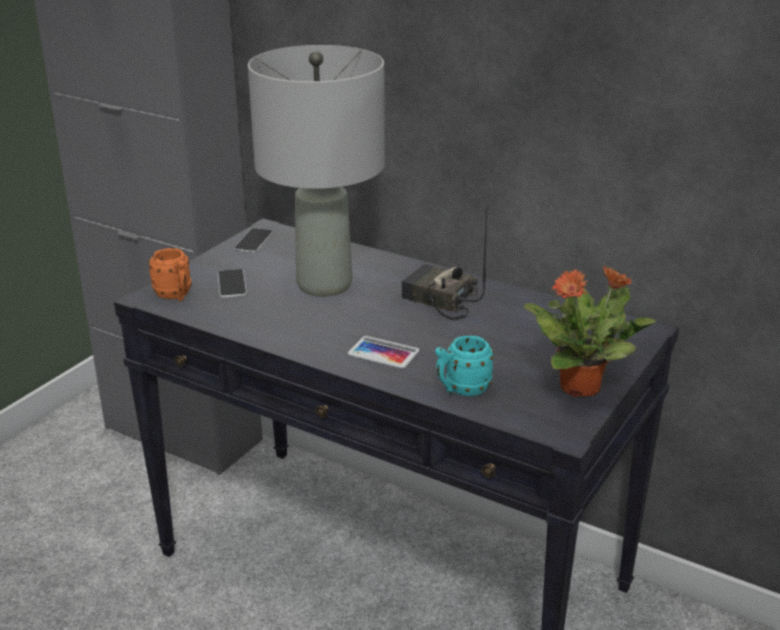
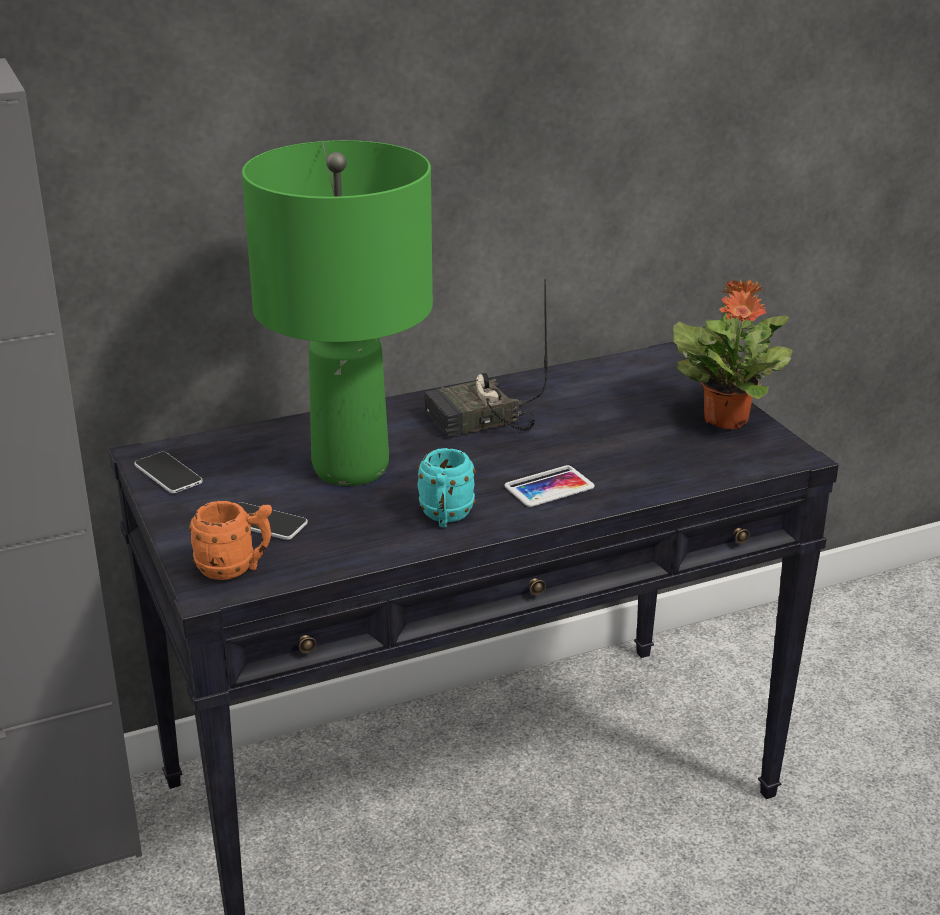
camera: 55 degrees left, 0 degrees up
grey table lamp [248,45,385,297] -> green table lamp [242,140,433,486]
turquoise mug [435,335,494,396] -> turquoise mug moved to [417,448,476,527]

